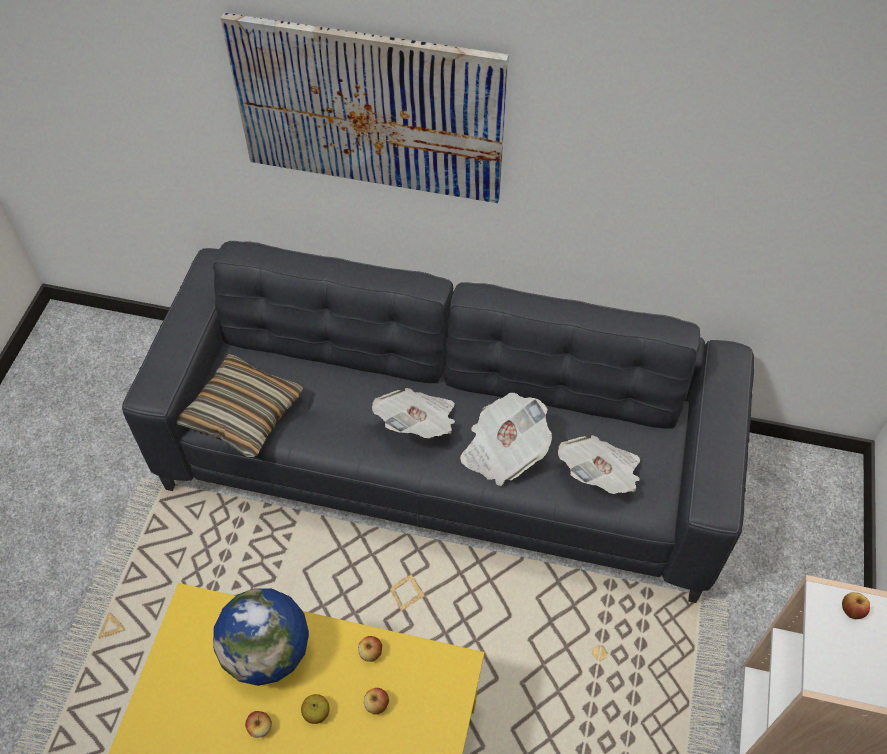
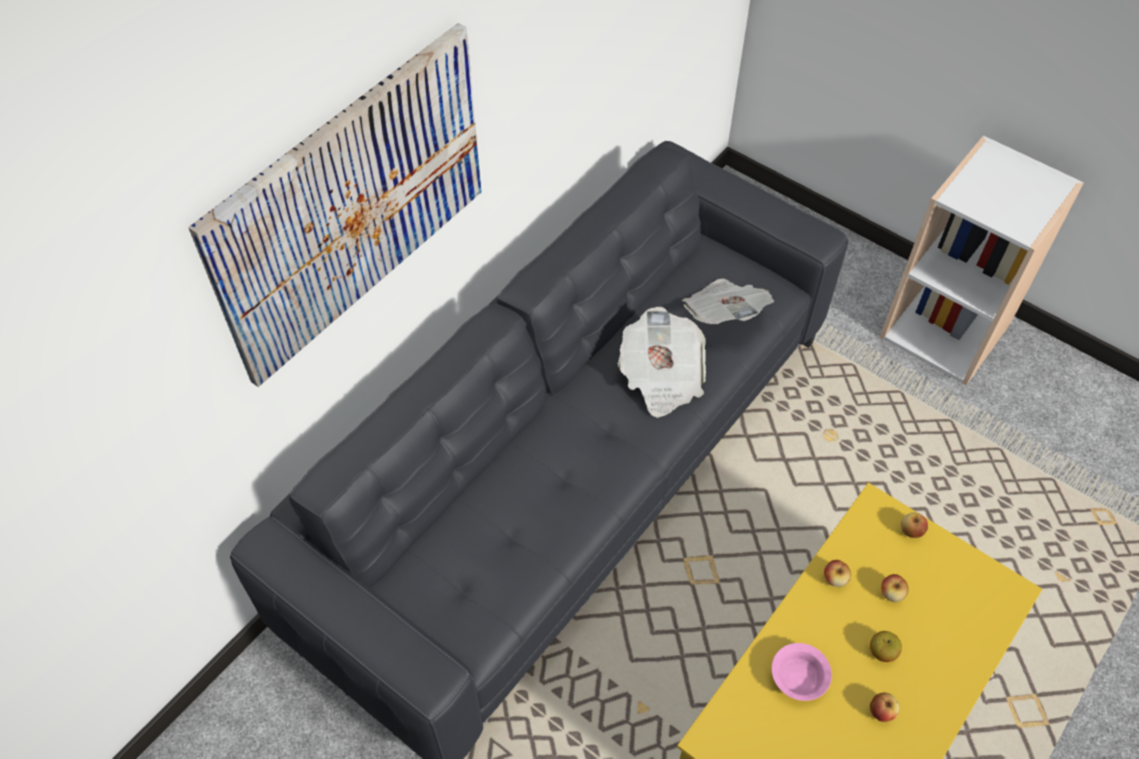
camera: 65 degrees left, 0 degrees up
pillow [177,354,303,457] -> none
globe [213,588,309,686] -> pink bowl [772,643,832,701]
newspaper [372,388,455,438] -> none
apple [842,592,870,619] -> apple moved to [901,513,928,538]

